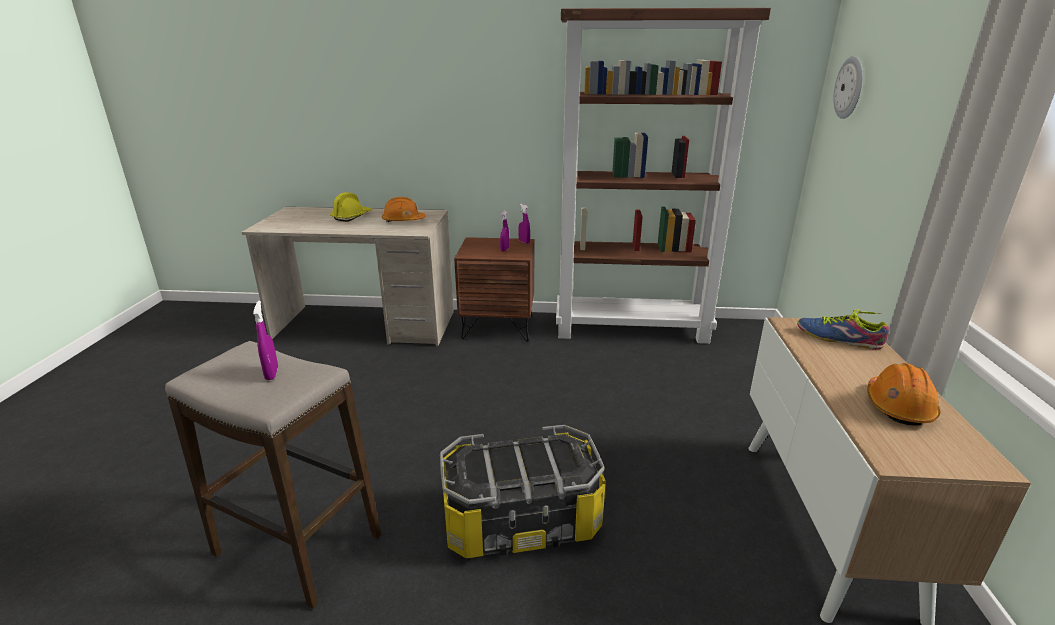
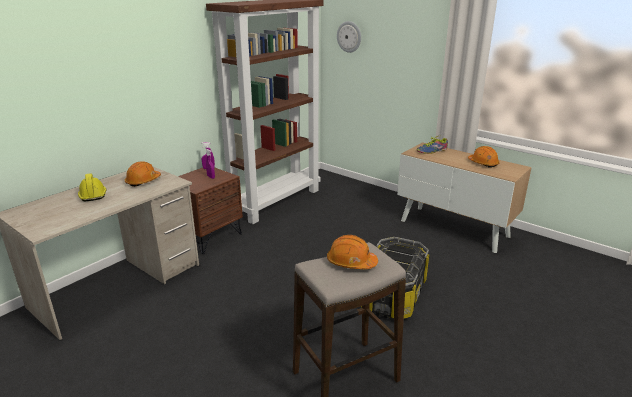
camera: 55 degrees left, 0 degrees up
purple spray bottle [253,301,278,380] -> orange hard hat [327,235,378,269]

